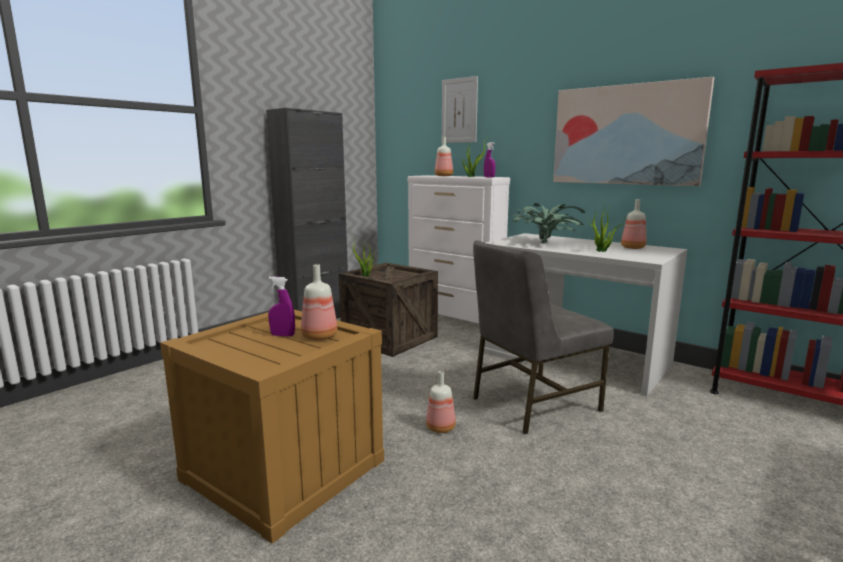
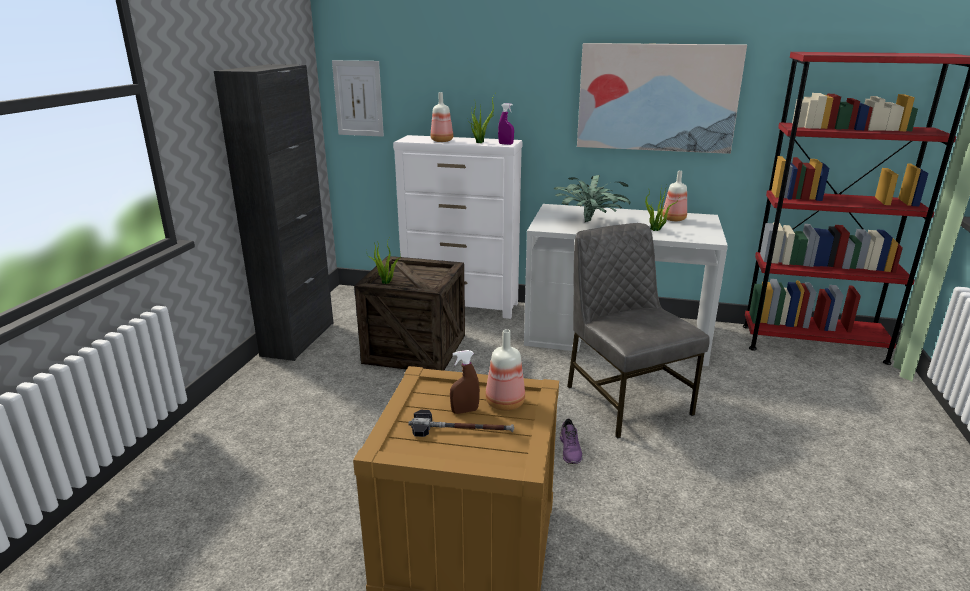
camera: 25 degrees left, 10 degrees up
purple spray bottle [268,277,295,337] -> brown spray bottle [450,350,480,414]
bottle [426,371,456,433] -> purple shoe [560,419,583,464]
picture [442,76,478,143] -> picture moved to [332,60,384,137]
grey chair [473,240,614,434] -> grey chair turned 120 degrees clockwise [567,223,710,438]
none -> hammer [408,410,514,437]

